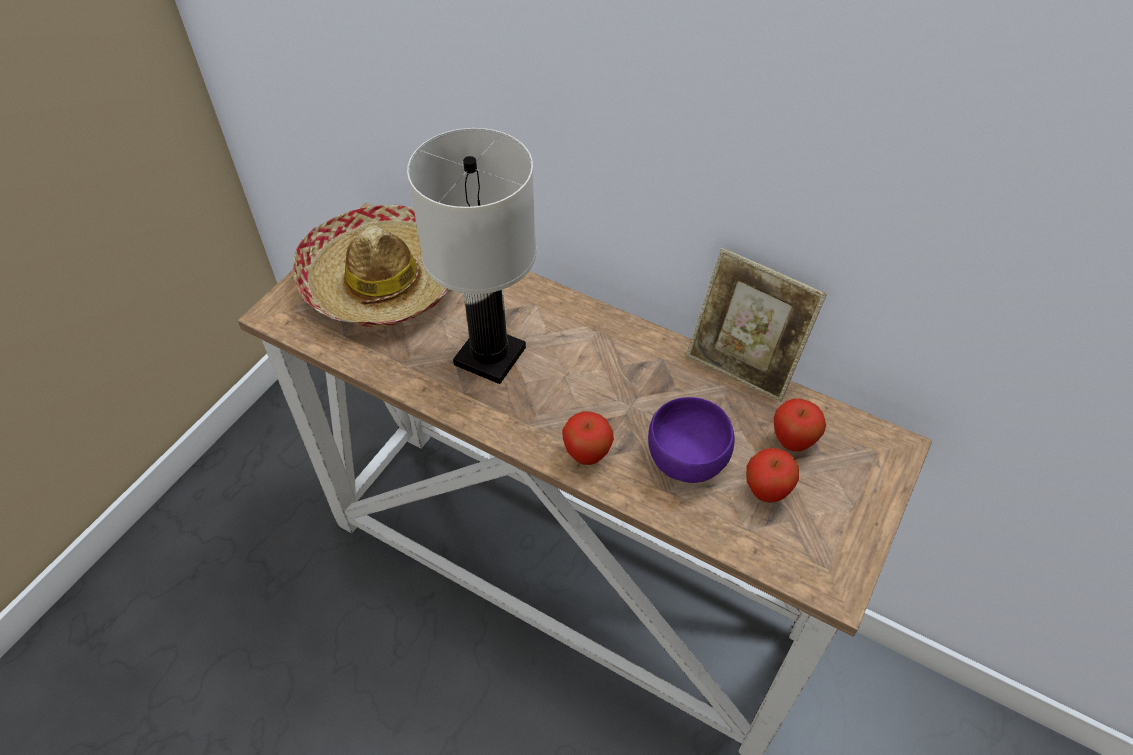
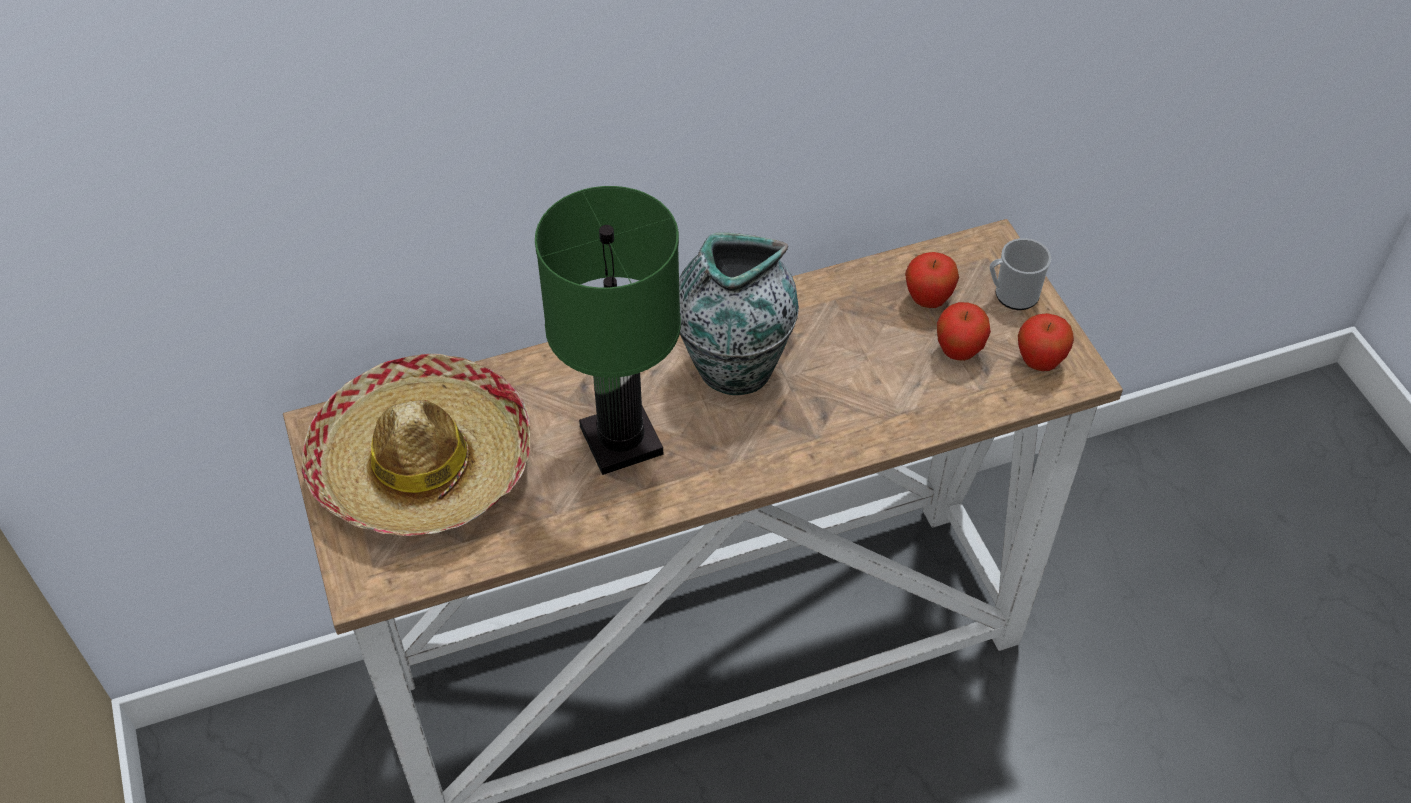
camera: 50 degrees left, 0 degrees up
white table lamp [407,128,537,384] -> green table lamp [535,186,681,475]
apple [562,411,614,465] -> apple moved to [1018,313,1074,371]
purple bowl [648,397,734,483] -> none
picture frame [686,248,827,402] -> none
none -> vase [679,232,799,395]
none -> mug [990,238,1051,310]

